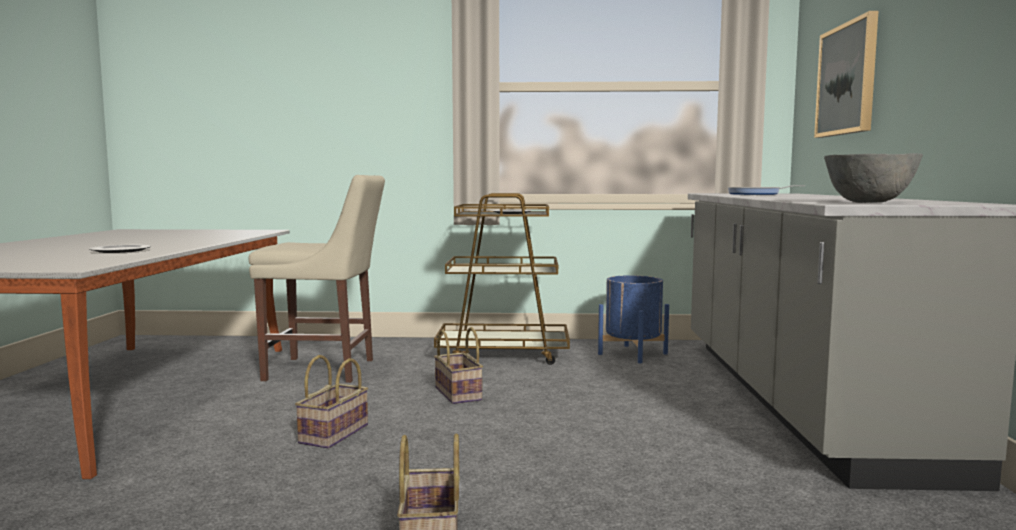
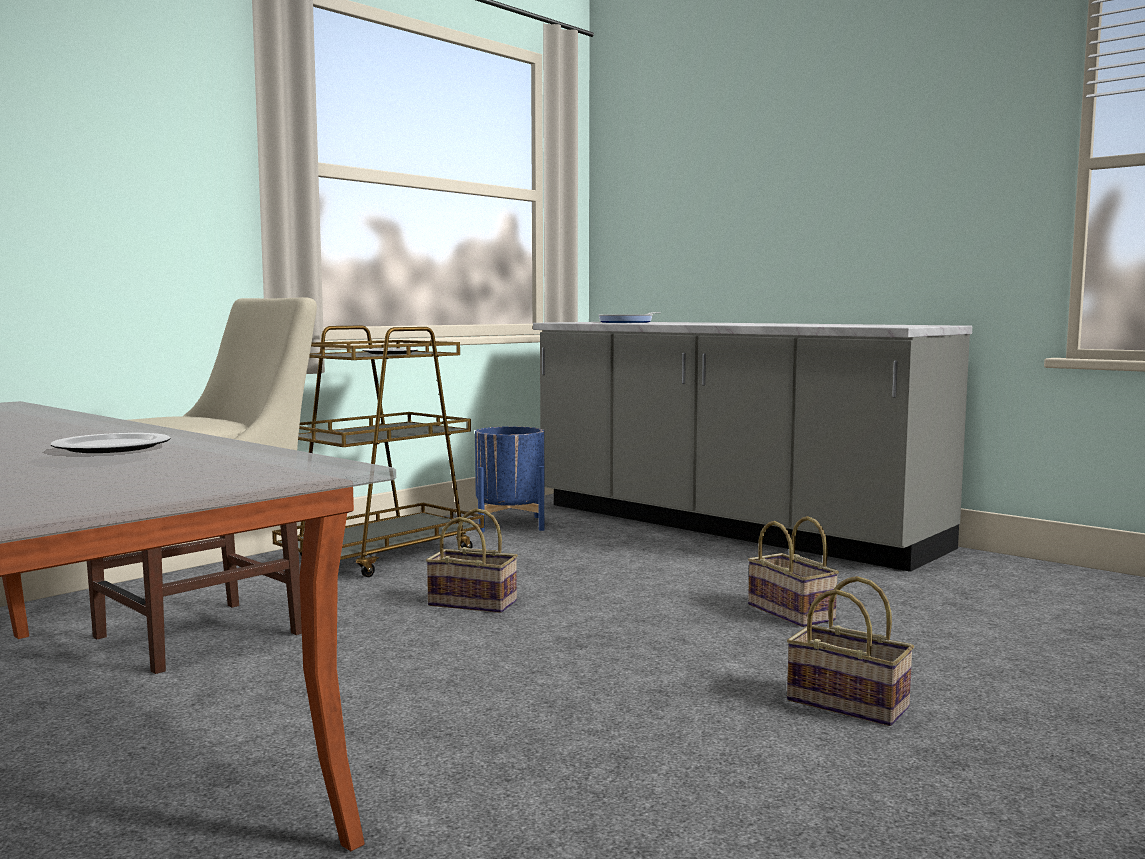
camera: 50 degrees left, 0 degrees up
basket [295,355,368,449] -> basket moved to [748,516,839,627]
picture [814,11,878,138] -> none
grey bowl [824,153,923,203] -> none

